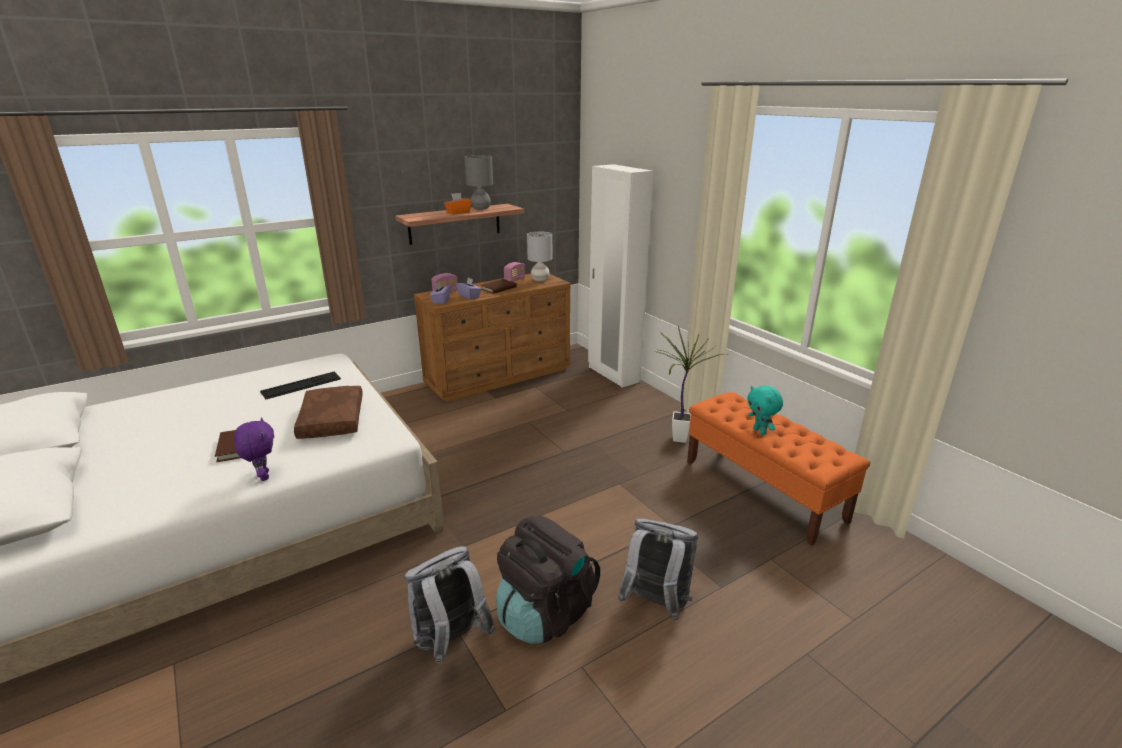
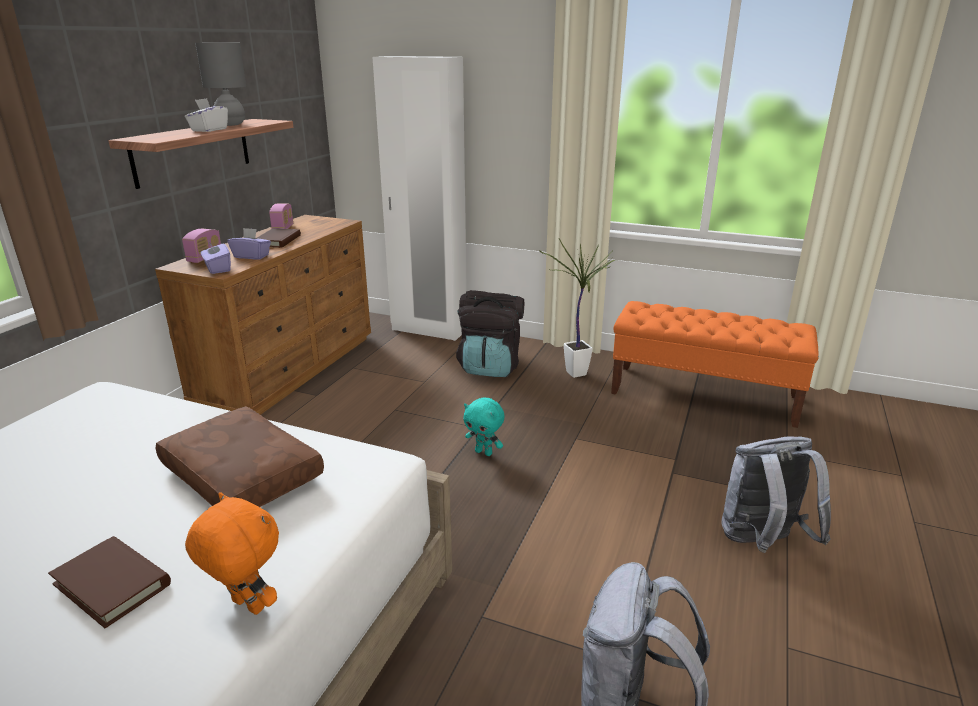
camera: 35 degrees left, 0 degrees up
purple plush toy [234,417,274,481] -> orange plush toy [185,492,279,615]
keyboard [260,372,341,399] -> none
orange tissue box [444,193,472,214] -> white tissue box [185,98,228,132]
black backpack [496,515,600,644] -> black backpack moved to [456,290,524,377]
grey table lamp [527,232,552,282] -> none
turquoise plush toy [747,386,783,435] -> turquoise plush toy moved to [463,398,504,456]

